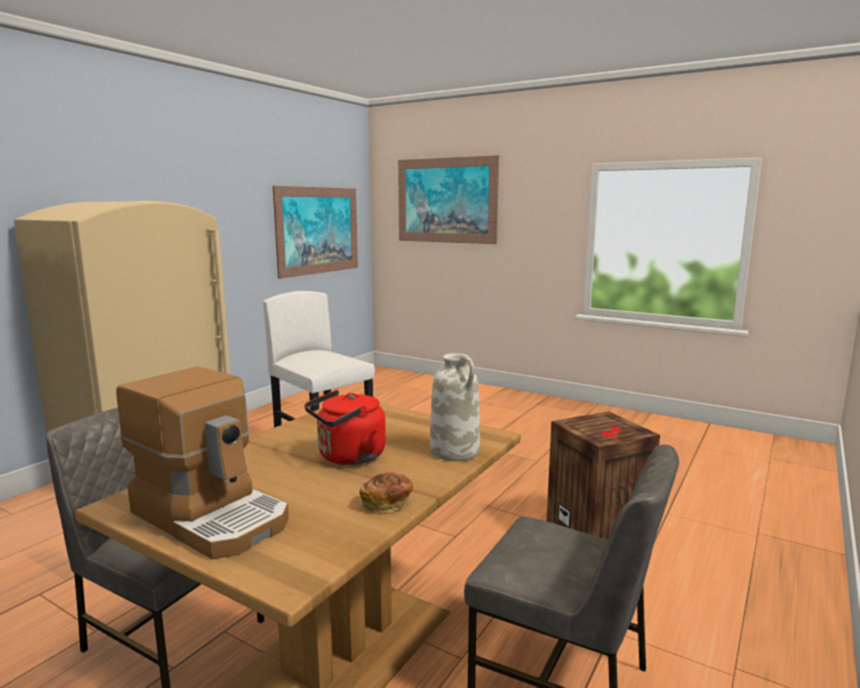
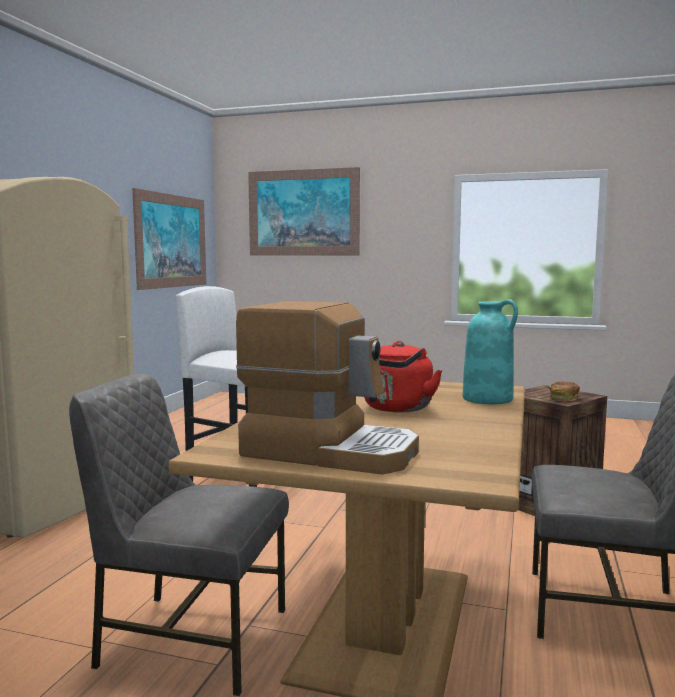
camera: 15 degrees left, 5 degrees down
bread [360,473,413,513] -> bread moved to [549,381,580,401]
white vase [430,353,480,461] -> turquoise vase [463,299,518,404]

